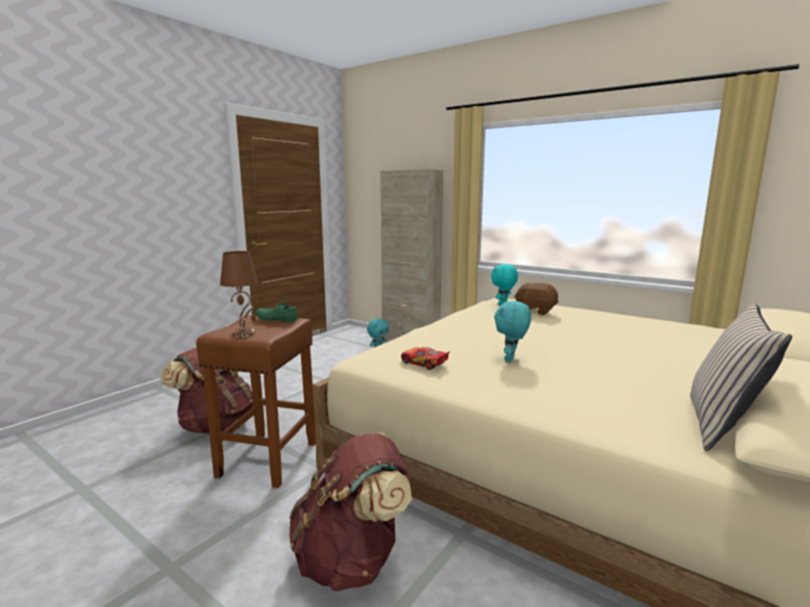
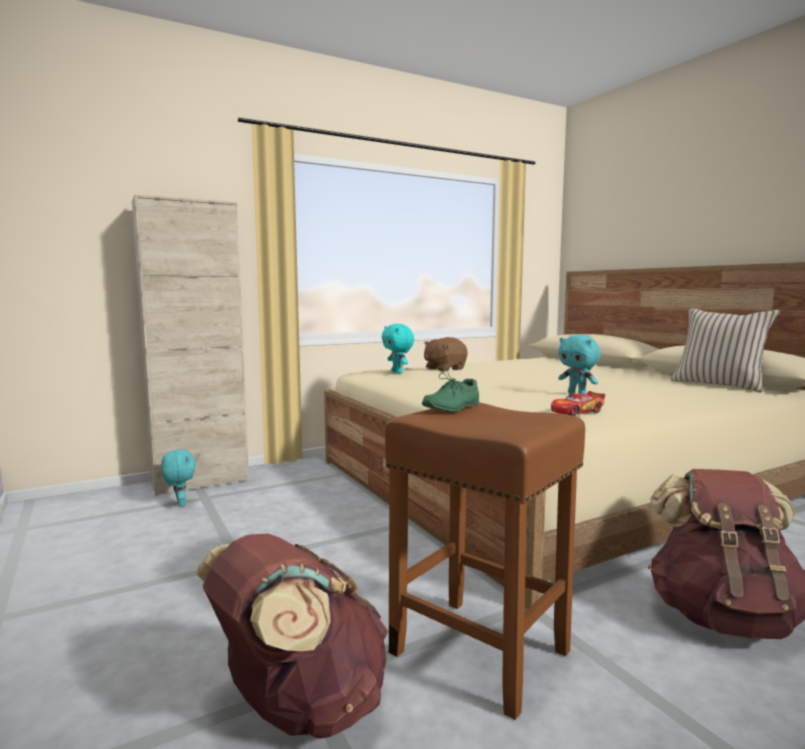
camera: 65 degrees left, 5 degrees down
brown table lamp [220,251,258,337] -> none

